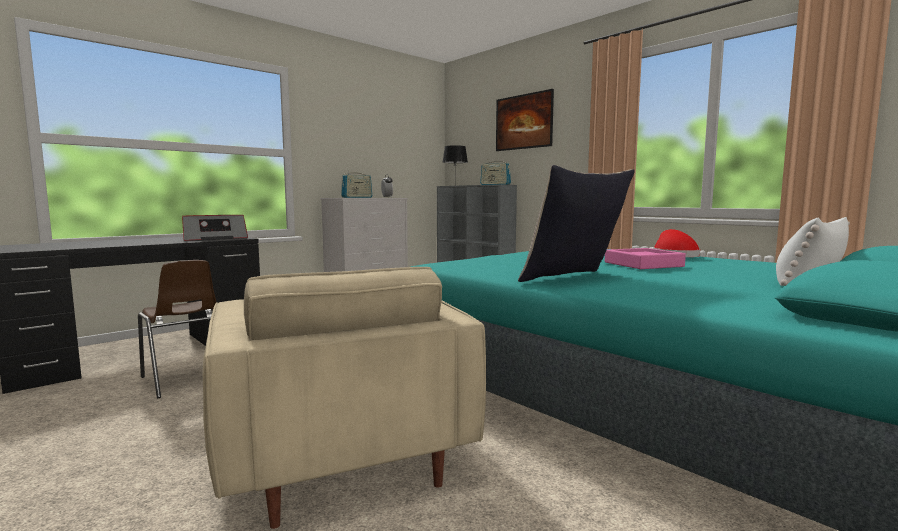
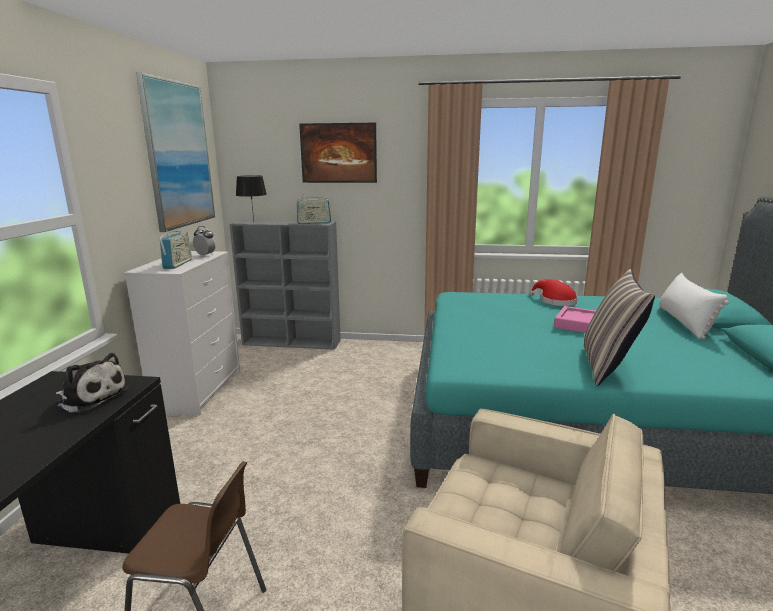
camera: 40 degrees left, 10 degrees up
radio [182,215,248,241] -> plush toy [56,353,129,412]
none -> picture [136,72,215,232]

